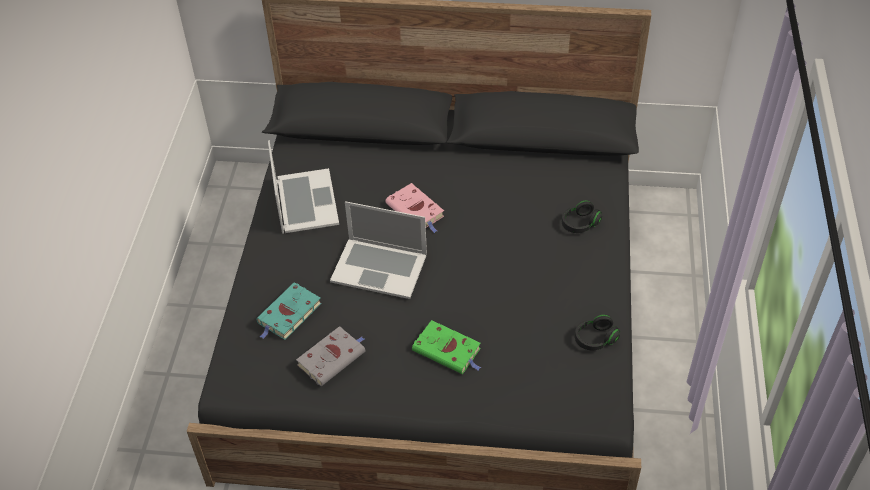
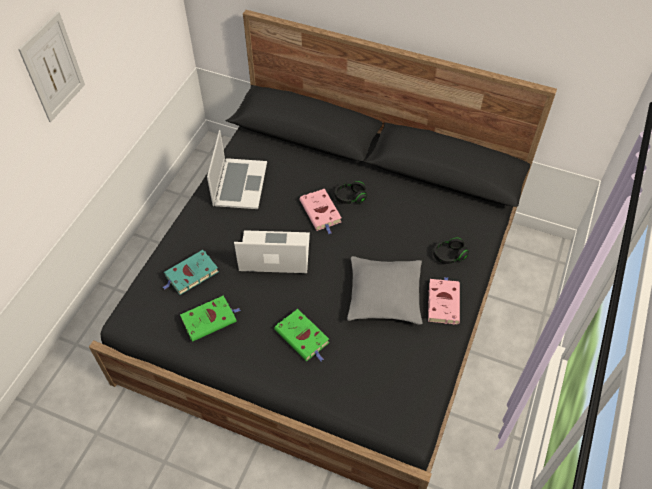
camera: 15 degrees right, 5 degrees up
grey book [296,326,366,386] -> green book [180,296,241,342]
laptop [330,201,427,299] -> laptop turned 150 degrees clockwise [234,230,310,273]
black headphones [575,315,620,350] -> black headphones moved to [335,181,367,204]
none -> picture [18,12,85,122]
none -> grey pillow [347,256,423,325]
none -> pink book [428,277,460,325]

